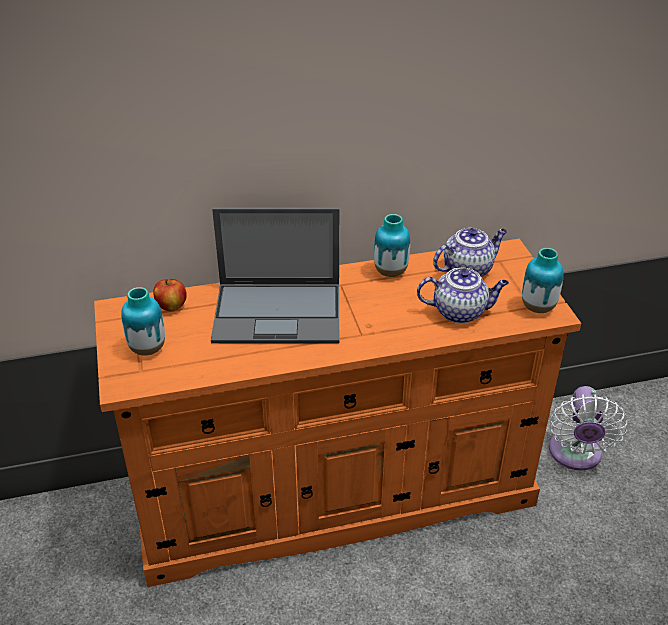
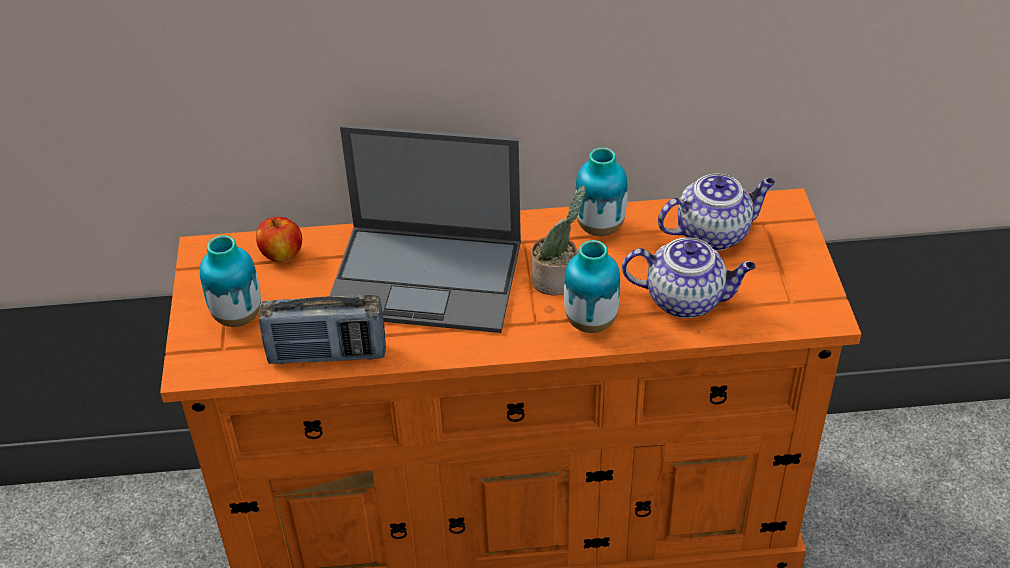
camera: 10 degrees right, 5 degrees up
vase [522,248,564,313] -> vase moved to [564,240,620,333]
white fan [549,386,628,471] -> none
none -> radio [259,295,386,364]
none -> potted plant [531,186,586,295]

